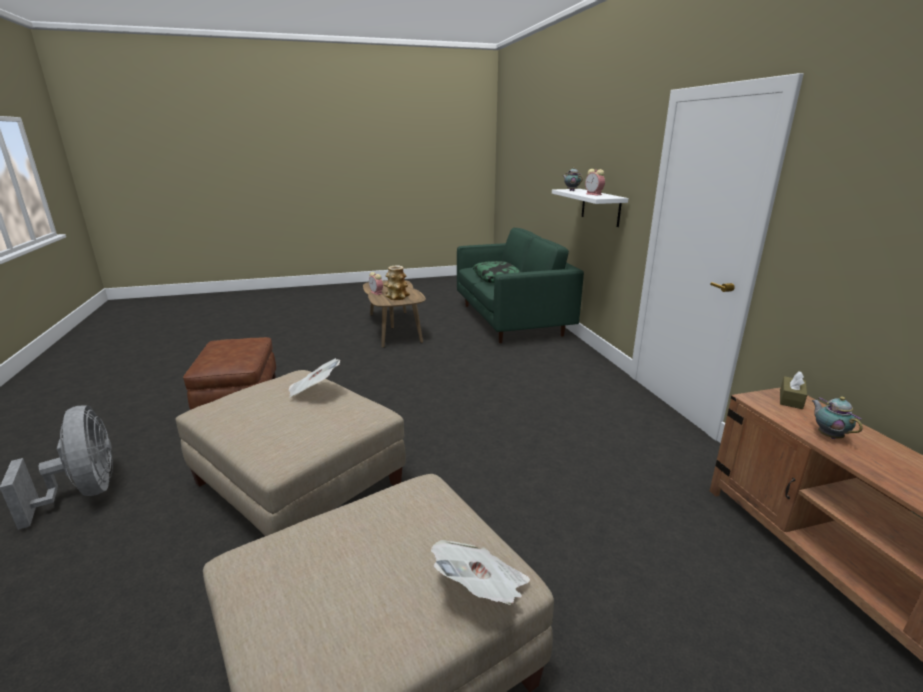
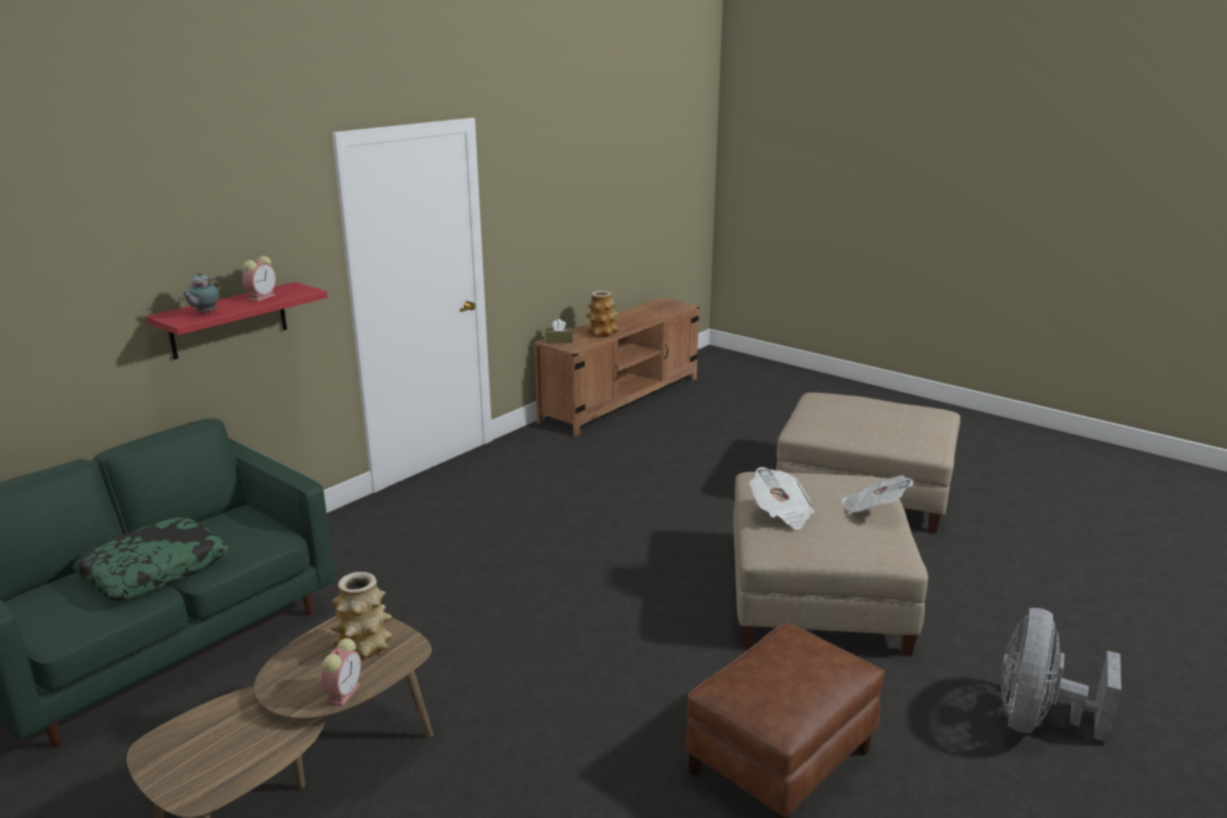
camera: 125 degrees left, 0 degrees up
newspaper [431,540,530,605] -> newspaper moved to [841,475,913,514]
white shelf [552,189,628,227] -> red shelf [146,282,328,360]
teapot [812,397,863,439] -> vase [586,291,619,337]

